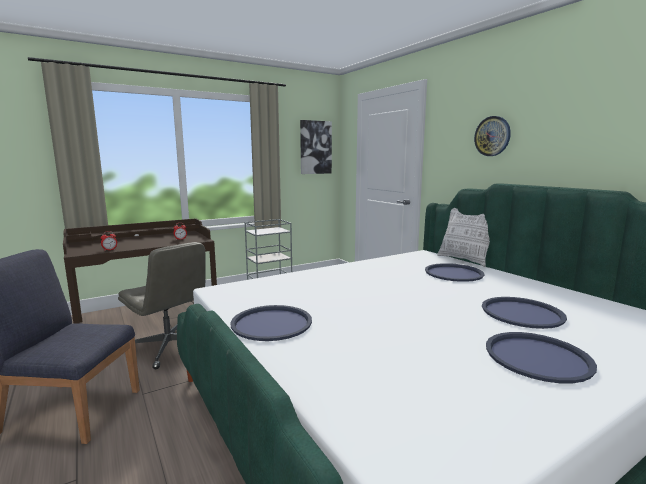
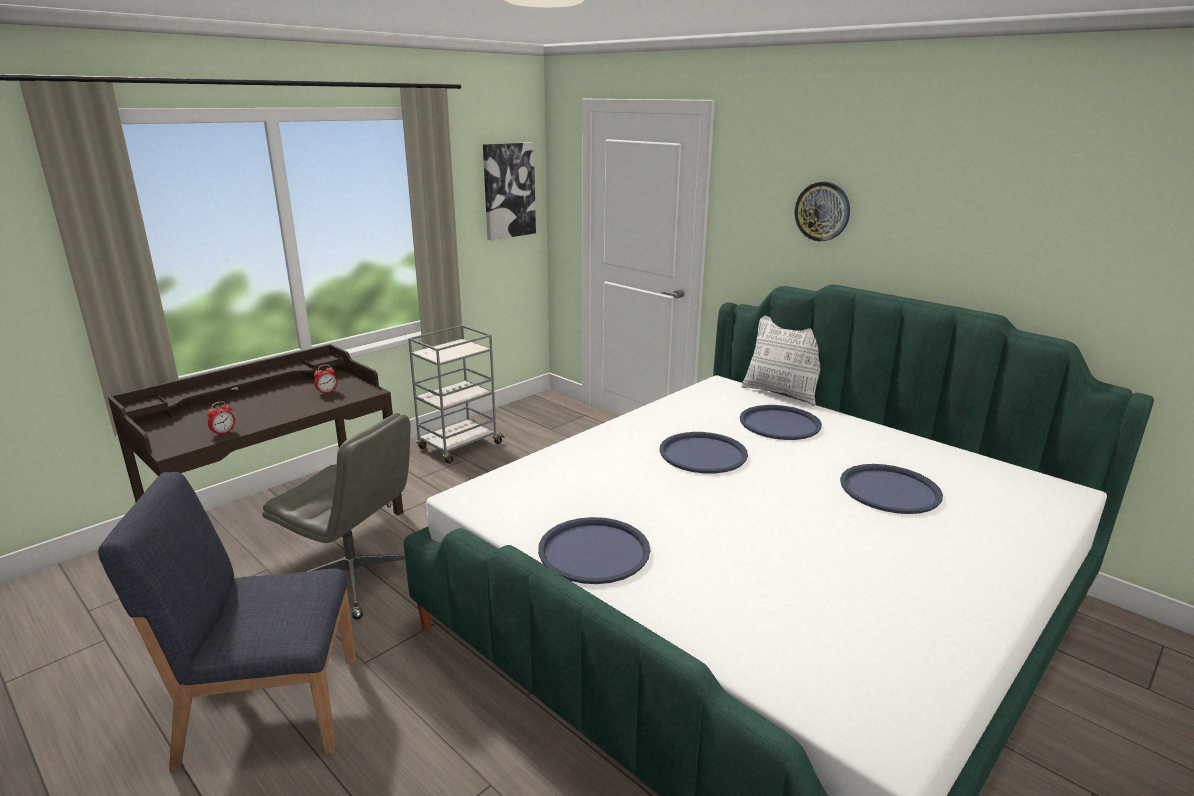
camera: 15 degrees left, 10 degrees up
blue tray [486,332,597,383] -> blue tray moved to [660,432,748,474]

